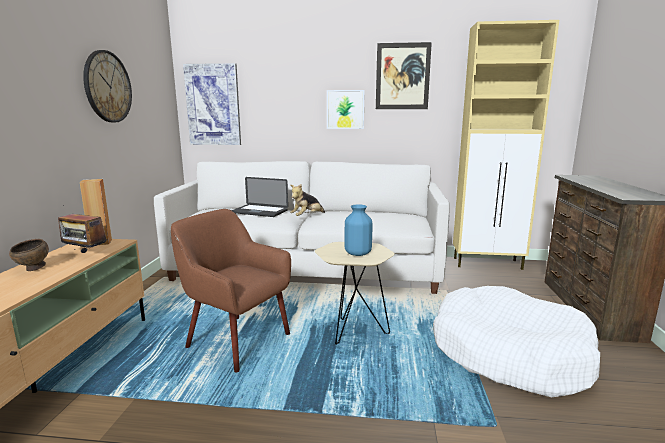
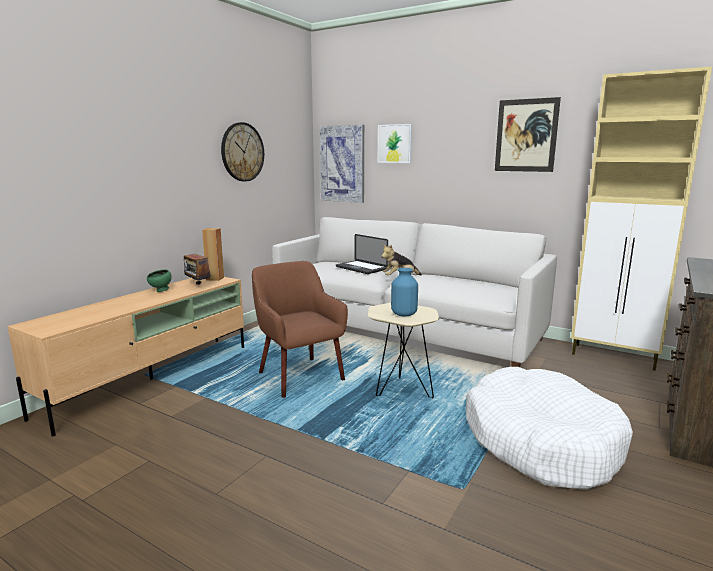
camera: 25 degrees right, 0 degrees up
brown bowl [9,239,49,271] -> green bowl [147,269,172,292]
picture [327,90,365,129] -> picture moved to [377,124,412,163]

